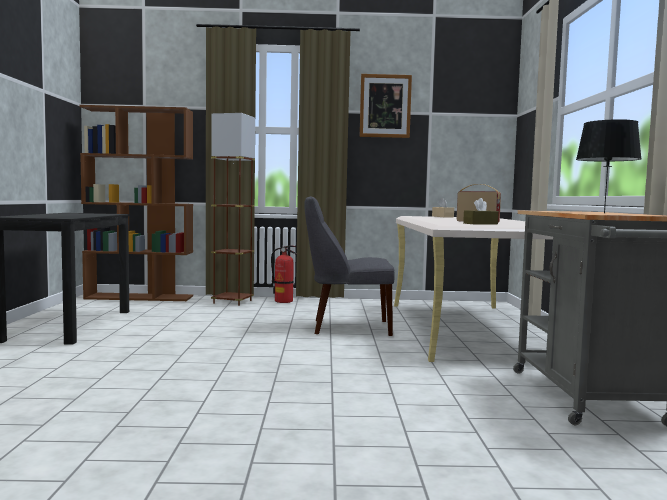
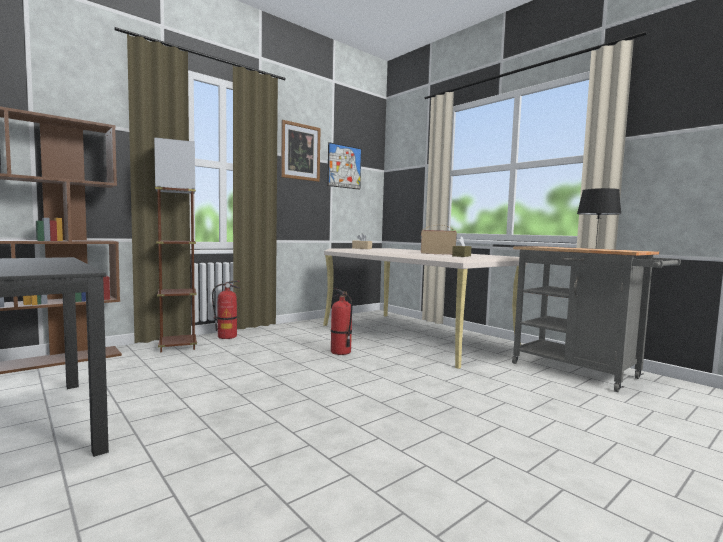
camera: 40 degrees left, 0 degrees up
grey chair [304,196,394,336] -> fire extinguisher [331,289,352,355]
none -> picture [327,142,361,190]

